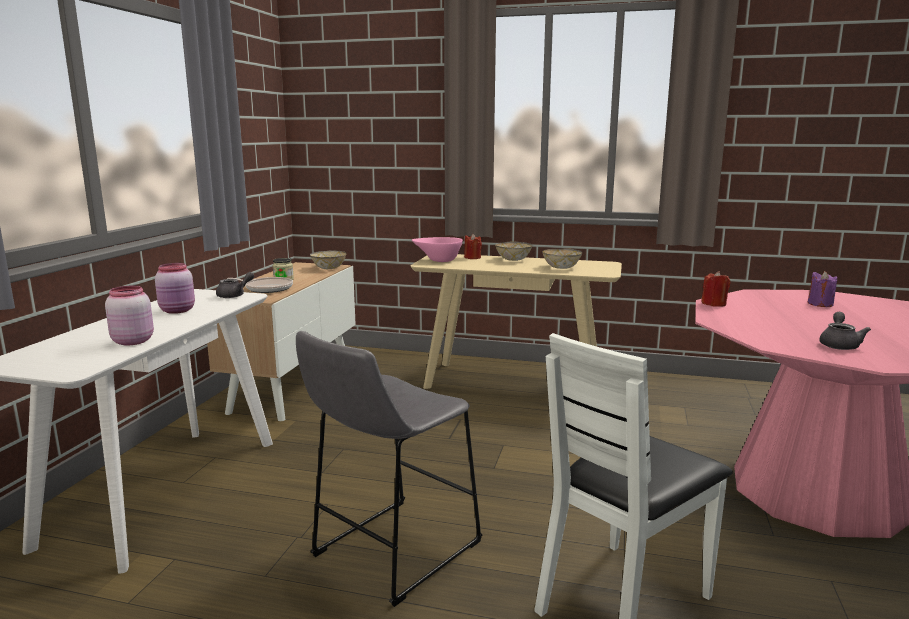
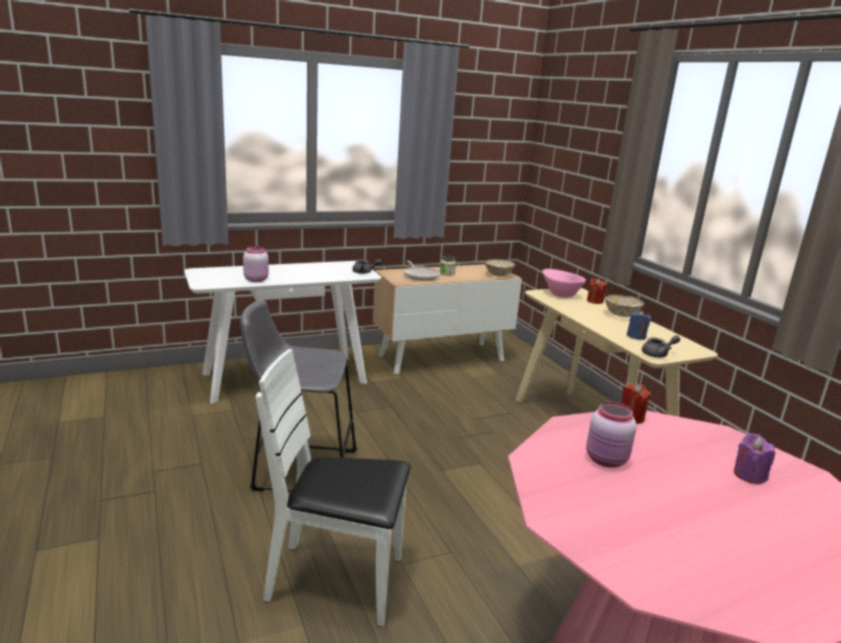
camera: 50 degrees right, 5 degrees up
pink jar [155,263,195,314] -> pink jar moved to [586,402,636,468]
bowl [542,248,582,269] -> blue candle [627,311,651,340]
grey teapot [819,312,871,350] -> grey teapot moved to [642,335,680,358]

